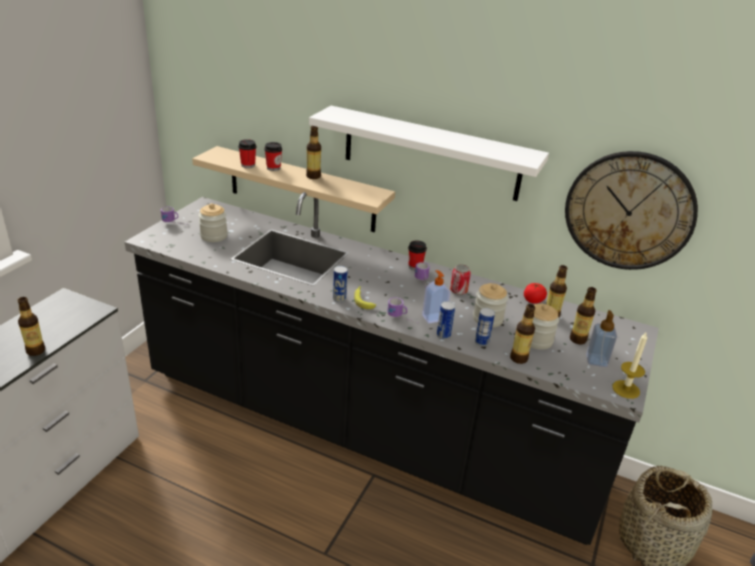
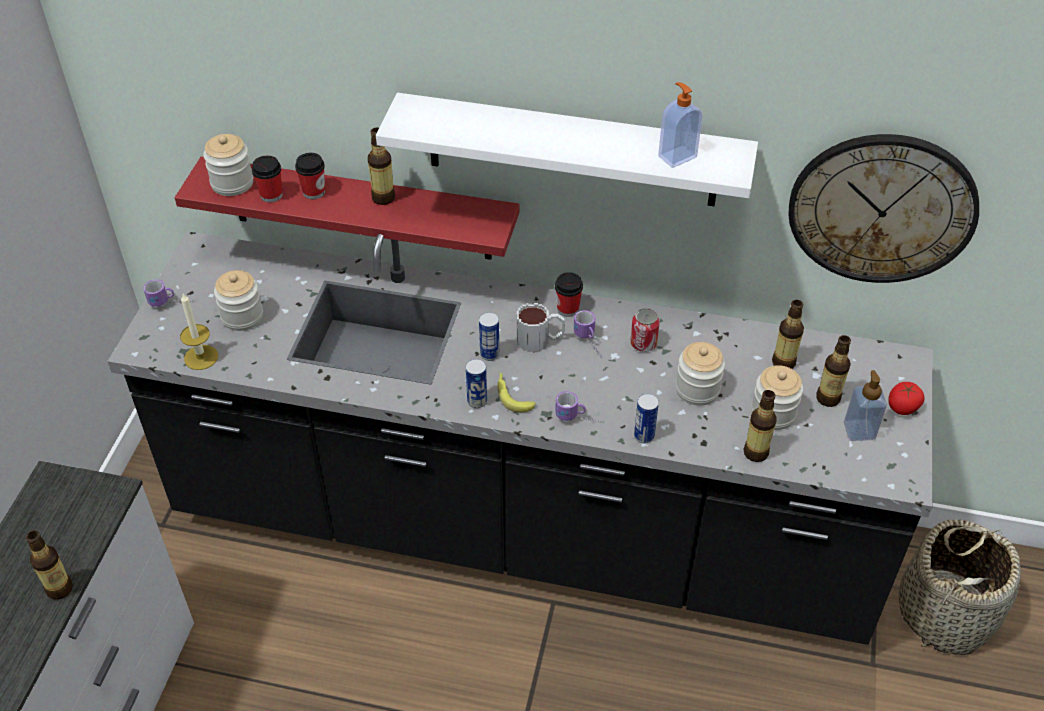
camera: 10 degrees left, 15 degrees up
beige shelf [192,146,395,232] -> red shelf [175,157,520,260]
soap dispenser [422,270,450,323] -> soap dispenser moved to [658,82,702,168]
can [475,308,495,347] -> can moved to [479,312,499,361]
tomato [524,283,547,304] -> tomato moved to [888,382,925,415]
candle [612,331,647,399] -> candle moved to [180,294,218,370]
none -> jar [203,134,253,196]
none -> mug [517,303,565,352]

